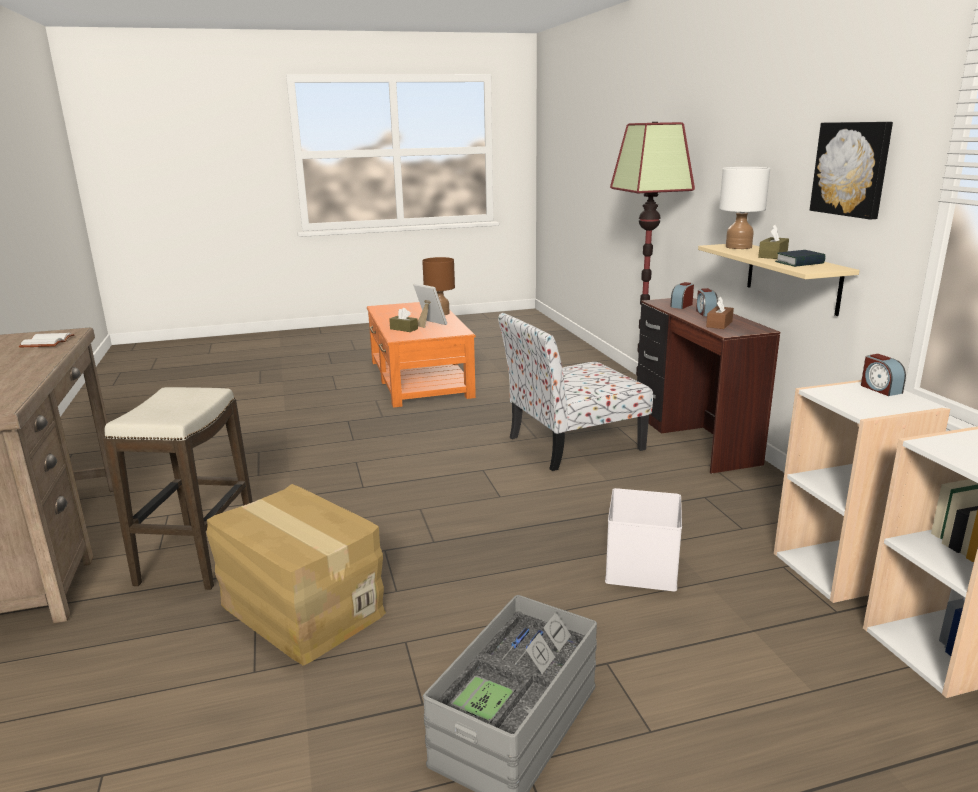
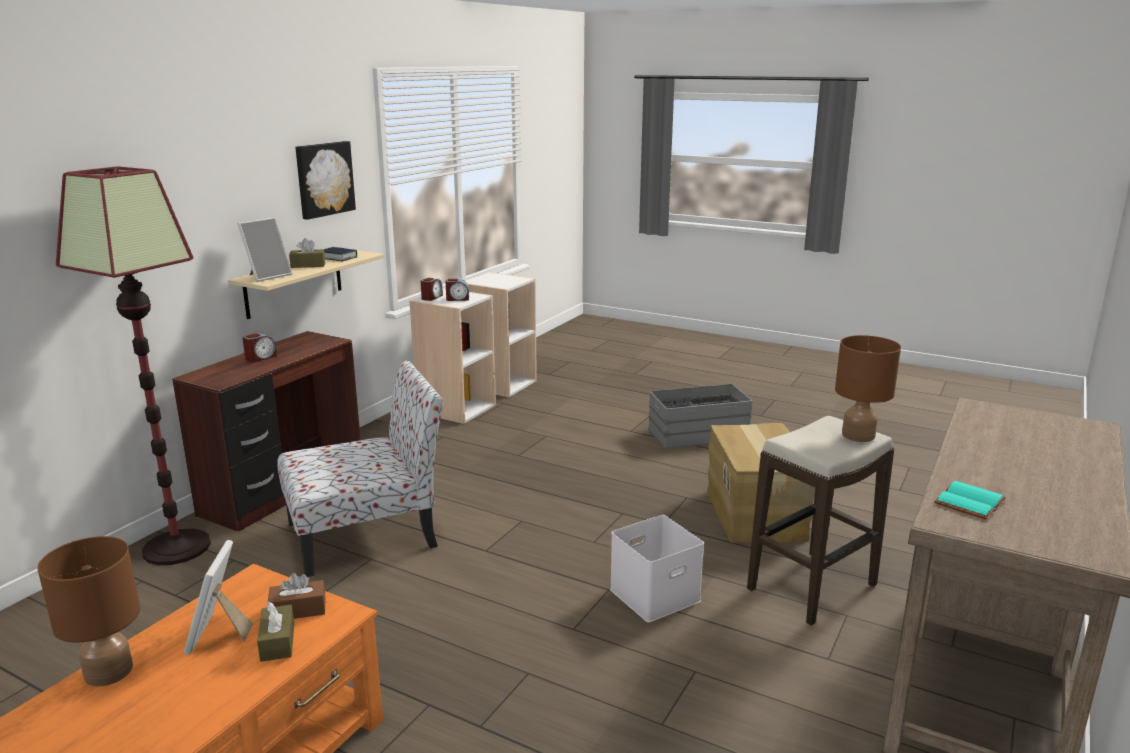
camera: 135 degrees left, 0 degrees up
white book [19,333,75,347] -> turquoise book [934,481,1006,520]
chair [498,313,653,471] -> chair turned 45 degrees counterclockwise [277,361,443,577]
white storage box [605,488,682,591] -> white storage box moved to [610,515,704,622]
alarm clock [670,282,694,309] -> alarm clock moved to [446,279,469,301]
brown tissue box [706,296,734,329] -> brown tissue box moved to [268,573,325,619]
white table lamp [719,167,770,249] -> picture frame [238,218,292,282]
none -> brown table lamp [835,335,901,442]

